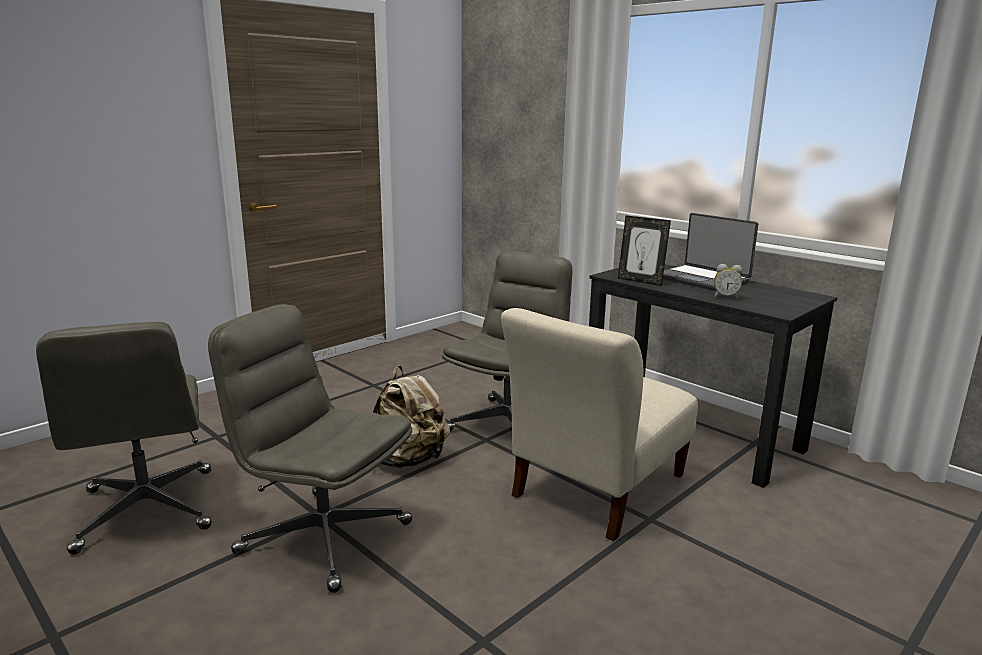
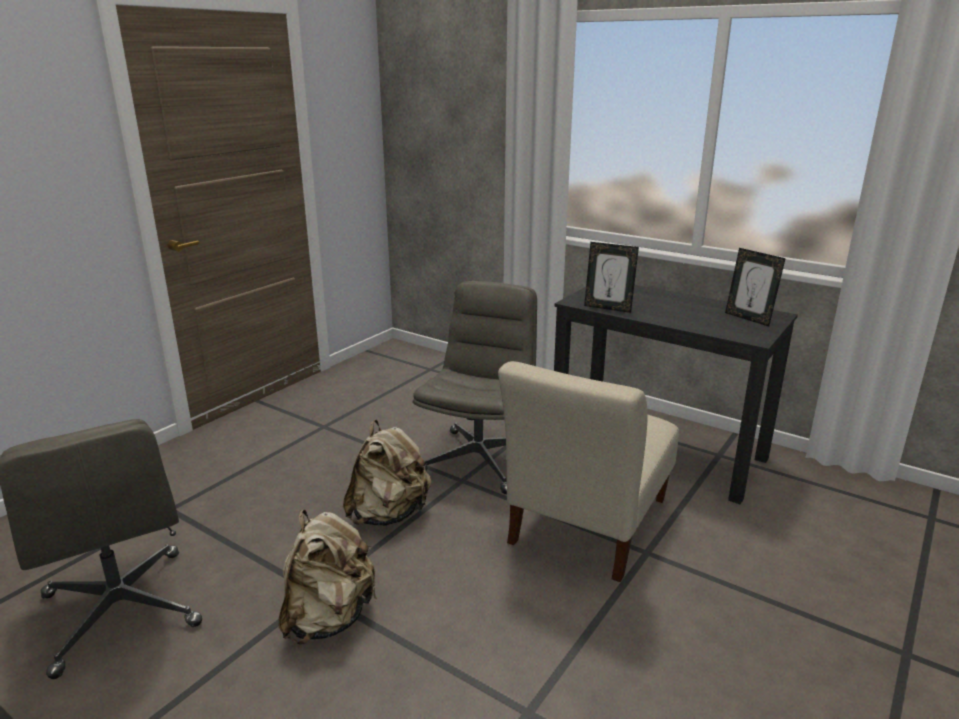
camera: 10 degrees left, 5 degrees up
grey office chair [208,304,412,593] -> beige backpack [279,509,377,645]
laptop [663,213,758,291] -> none
alarm clock [714,264,743,299] -> none
none -> picture frame [725,248,786,327]

